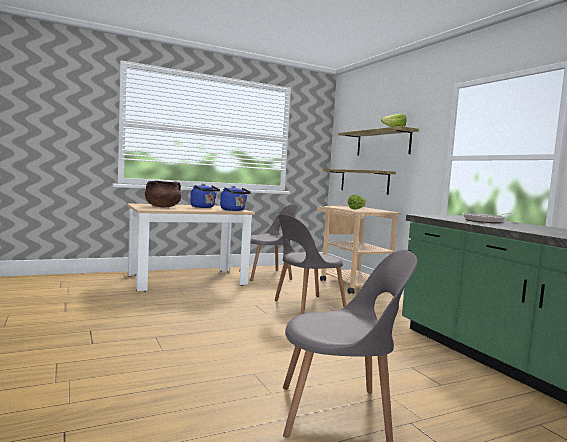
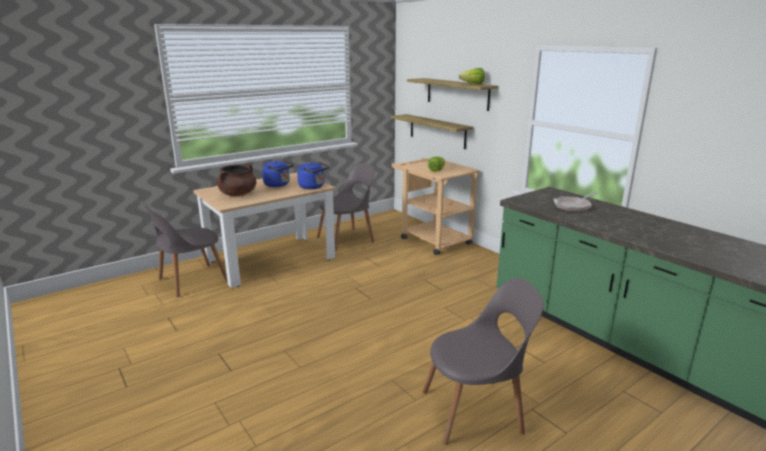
camera: 10 degrees left, 15 degrees up
grey chair [274,214,346,314] -> grey chair moved to [140,201,228,298]

